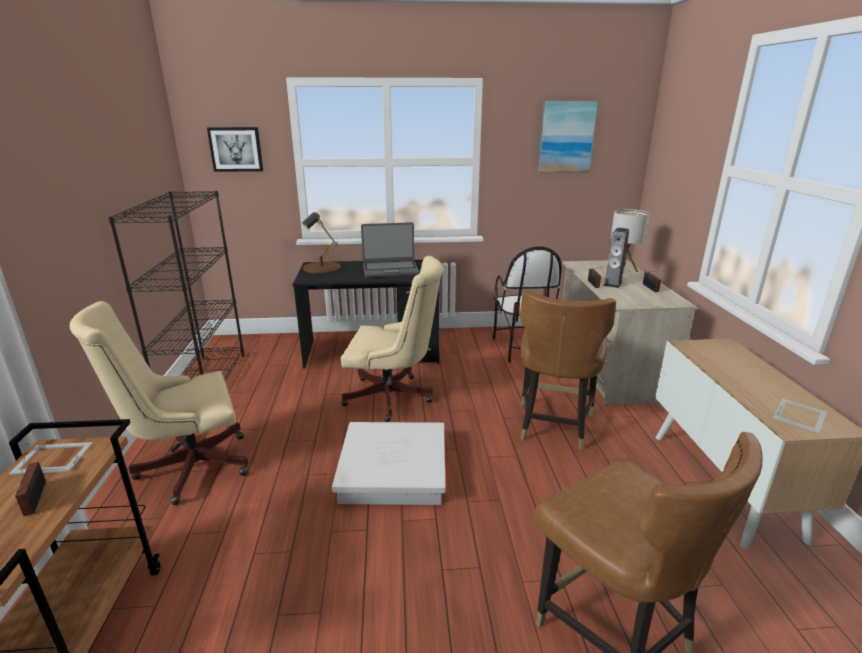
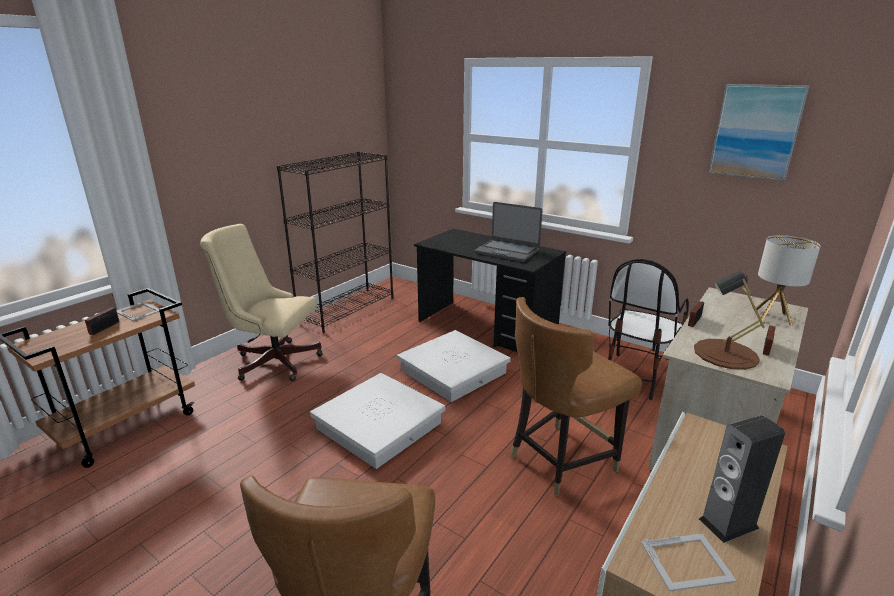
camera: 40 degrees right, 0 degrees up
picture [207,127,263,172] -> none
brown table lamp [302,212,341,274] -> brown table lamp moved to [694,271,766,370]
beige office chair [341,256,444,422] -> white storage box [397,330,511,402]
speaker [604,228,629,288] -> speaker moved to [699,415,785,543]

